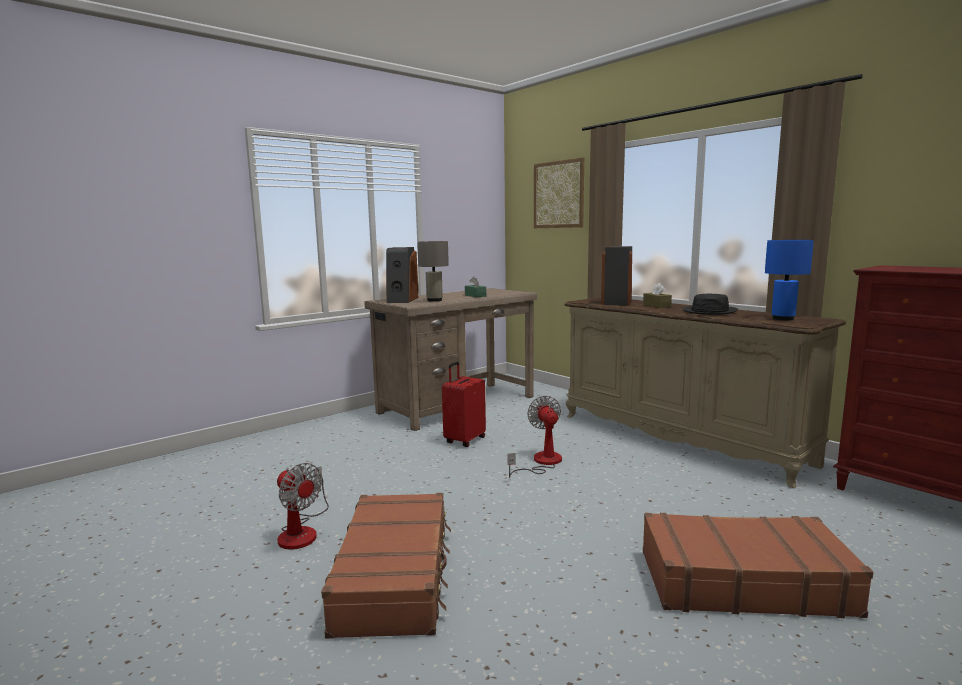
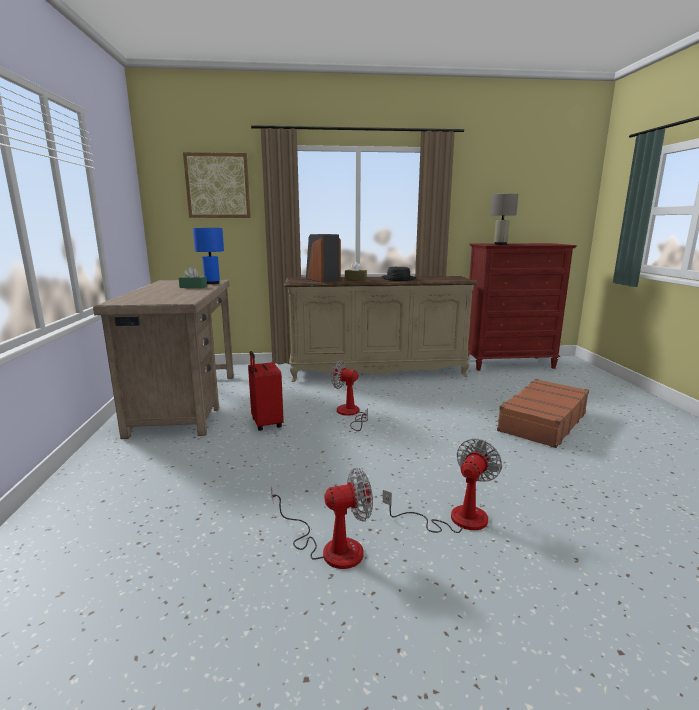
camera: 55 degrees left, 5 degrees up
brown suitcase [321,493,451,639] -> fan [383,439,502,533]
speaker [386,247,418,303] -> none
grey table lamp [417,241,449,302] -> grey table lamp moved to [490,194,518,245]
blue table lamp [765,240,814,320] -> blue table lamp moved to [193,228,224,284]

